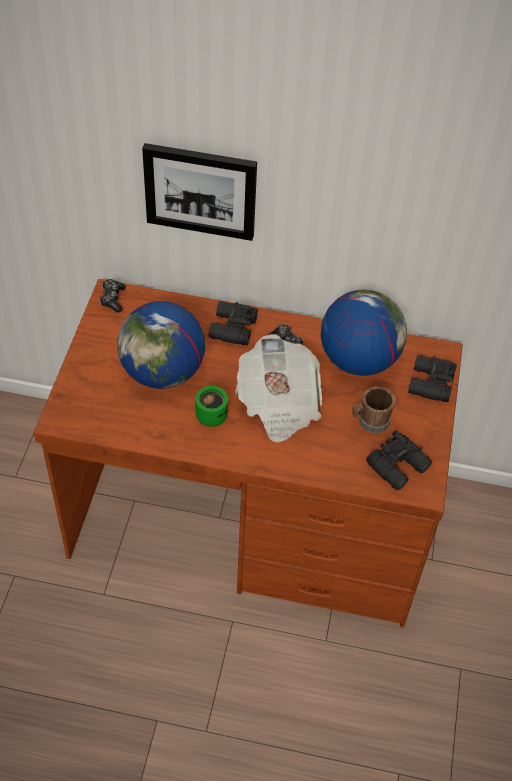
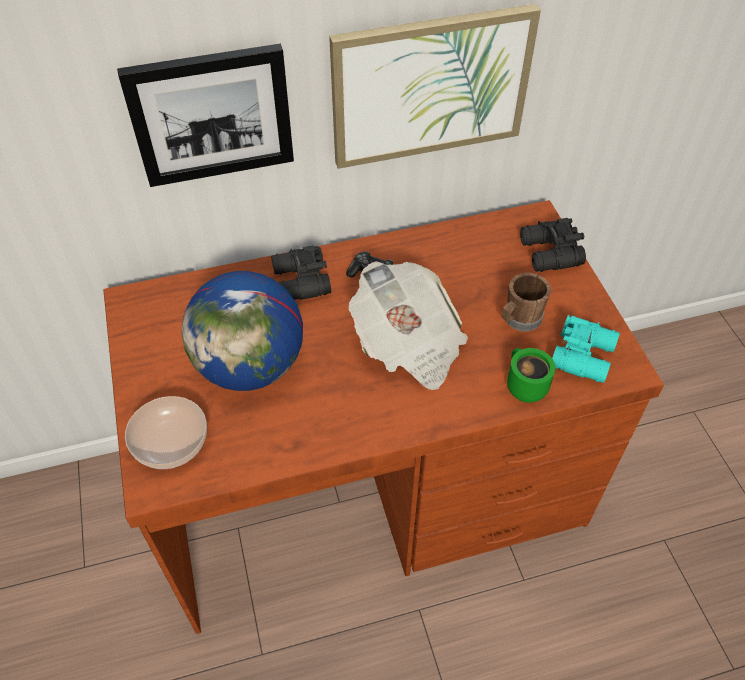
camera: 25 degrees left, 0 degrees up
game controller [99,279,126,313] -> none
green mug [195,385,228,427] -> green mug moved to [507,348,556,403]
globe [321,289,407,376] -> none
black binoculars [366,430,432,490] -> turquoise binoculars [552,315,620,383]
none -> bowl [125,396,207,469]
none -> picture [329,4,541,169]

